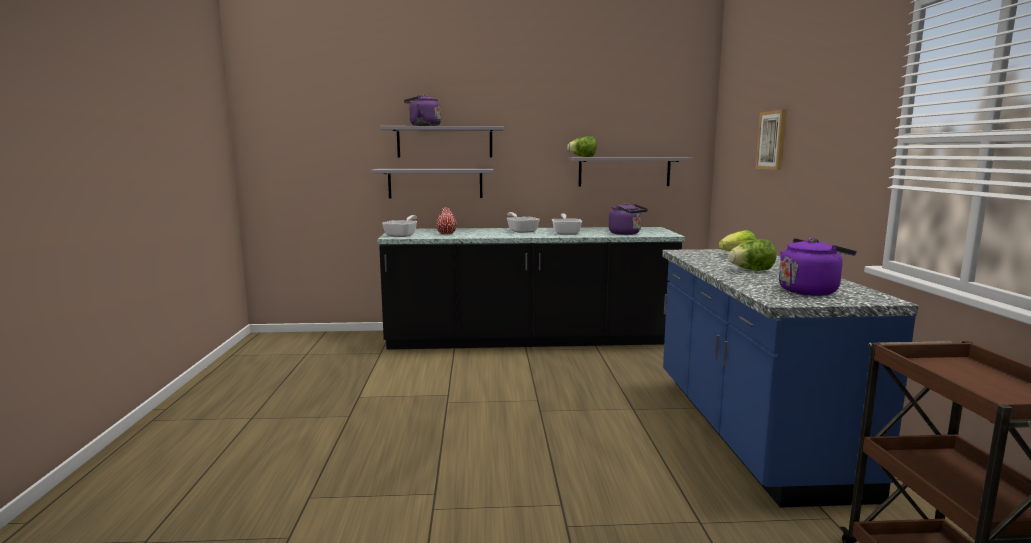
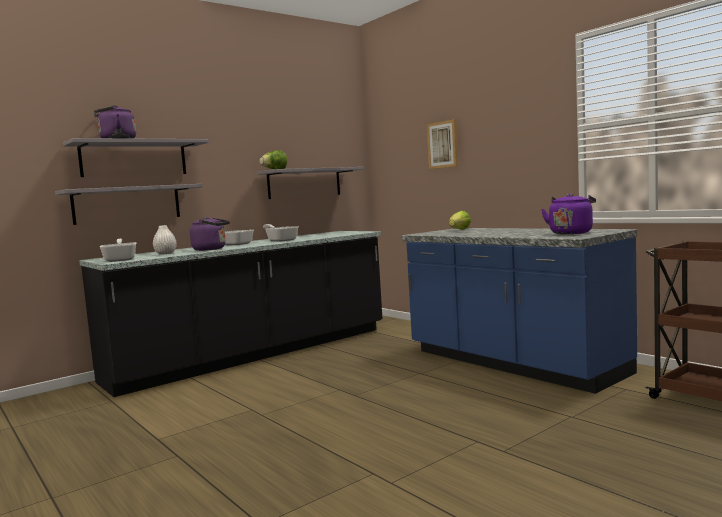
camera: 35 degrees left, 5 degrees down
red vase [436,208,457,234] -> white vase [153,225,177,254]
purple kettle [609,202,648,235] -> purple kettle moved to [190,217,230,251]
lettuce [728,239,776,271] -> none

